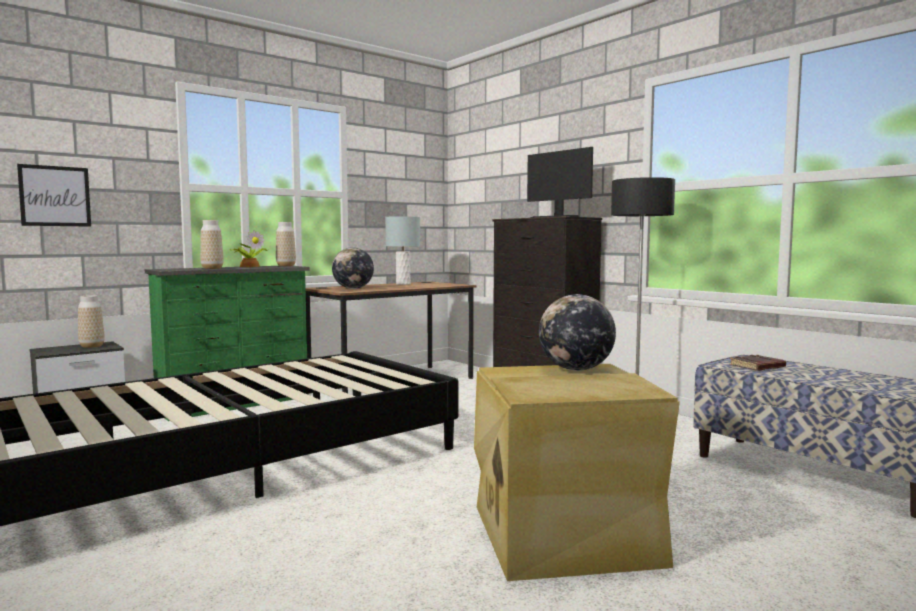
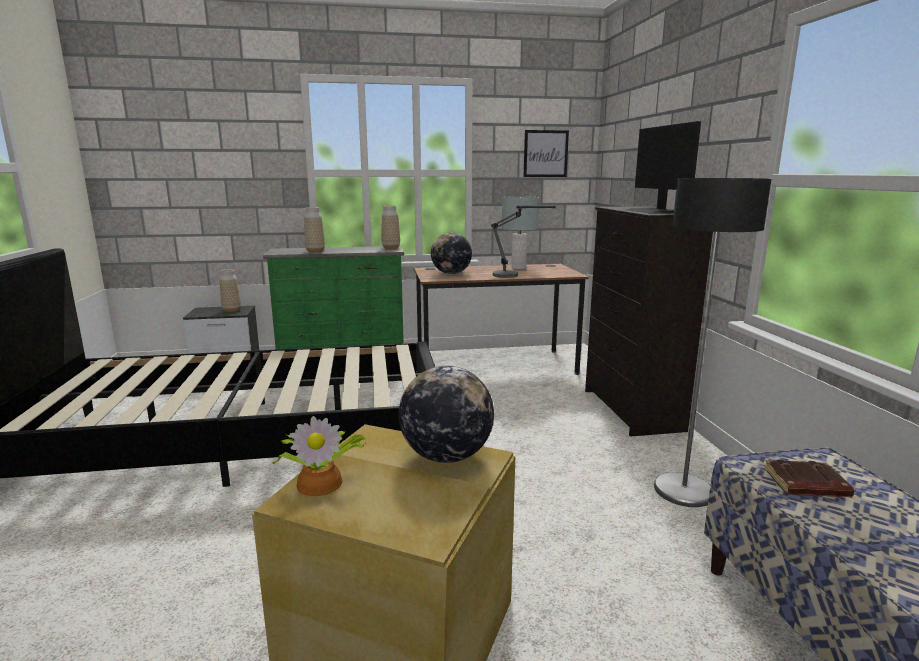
camera: 30 degrees right, 10 degrees up
picture [17,164,91,227] -> picture moved to [523,130,569,177]
potted plant [231,230,268,267] -> potted plant moved to [273,416,367,496]
none -> table lamp [491,205,556,278]

